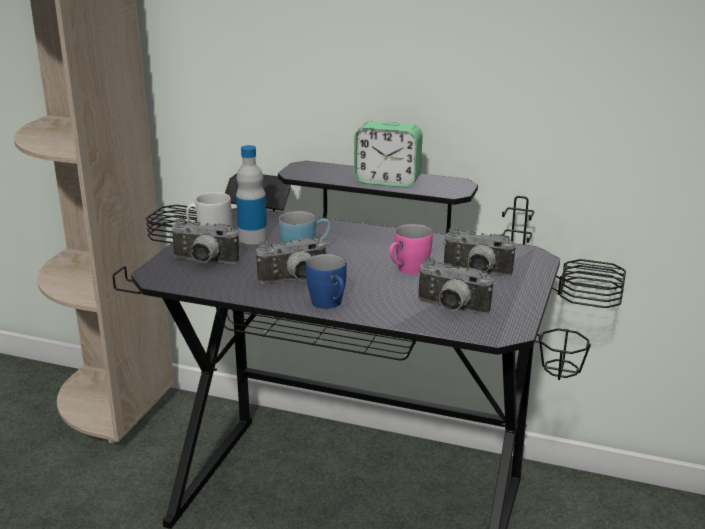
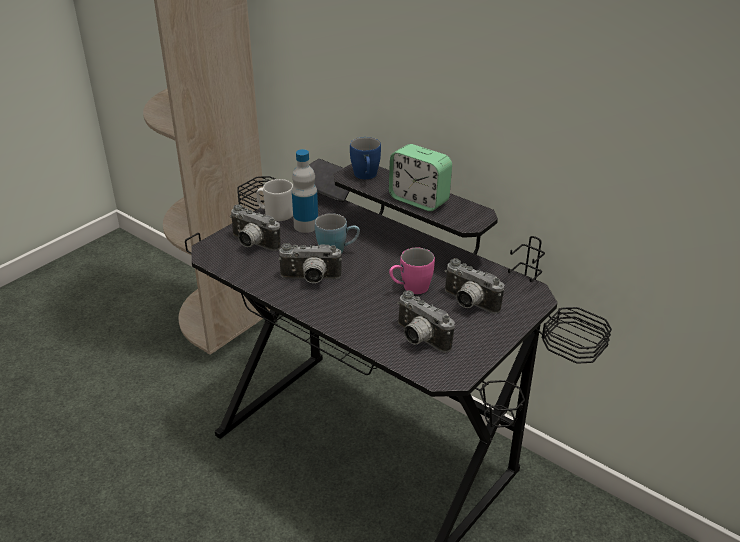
camera: 20 degrees right, 10 degrees up
blue mug [306,254,347,309] -> blue mug moved to [350,137,381,179]

